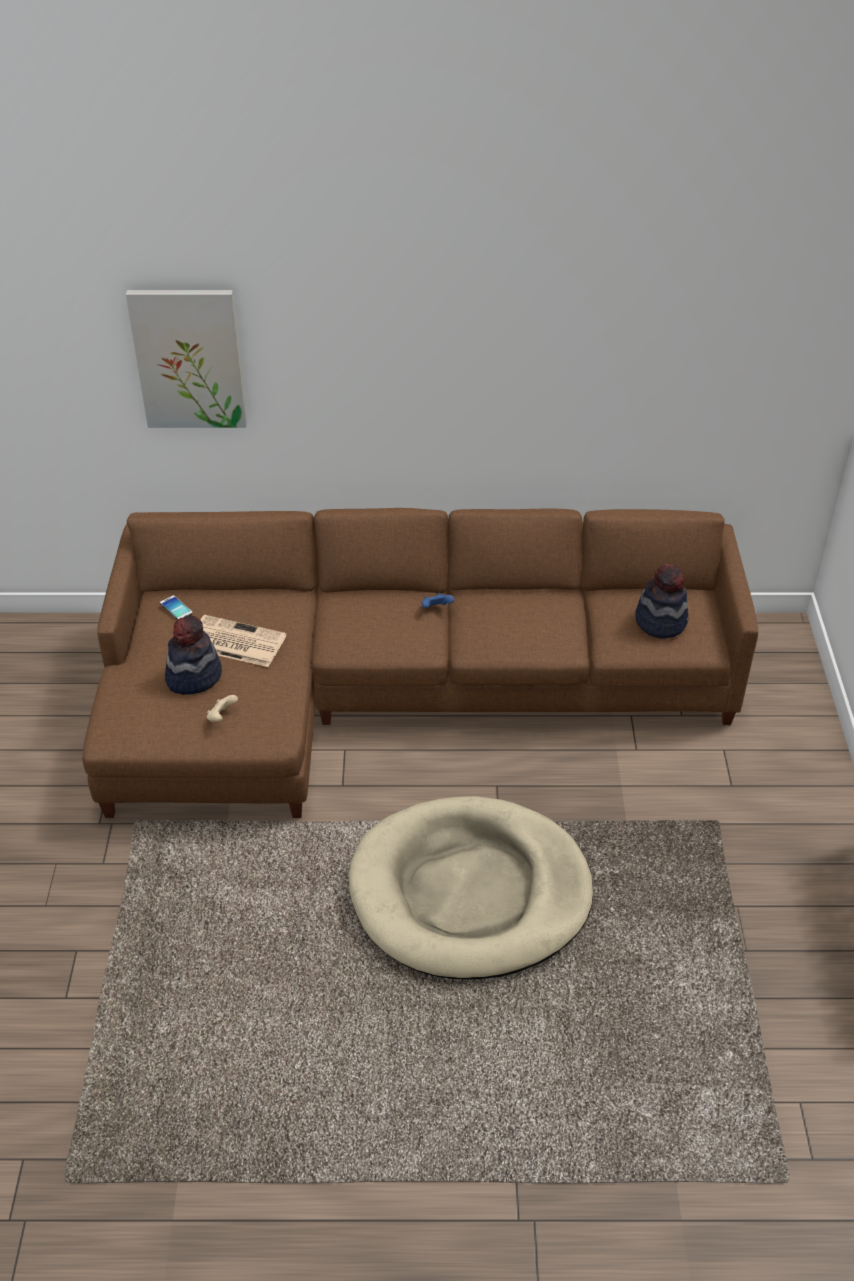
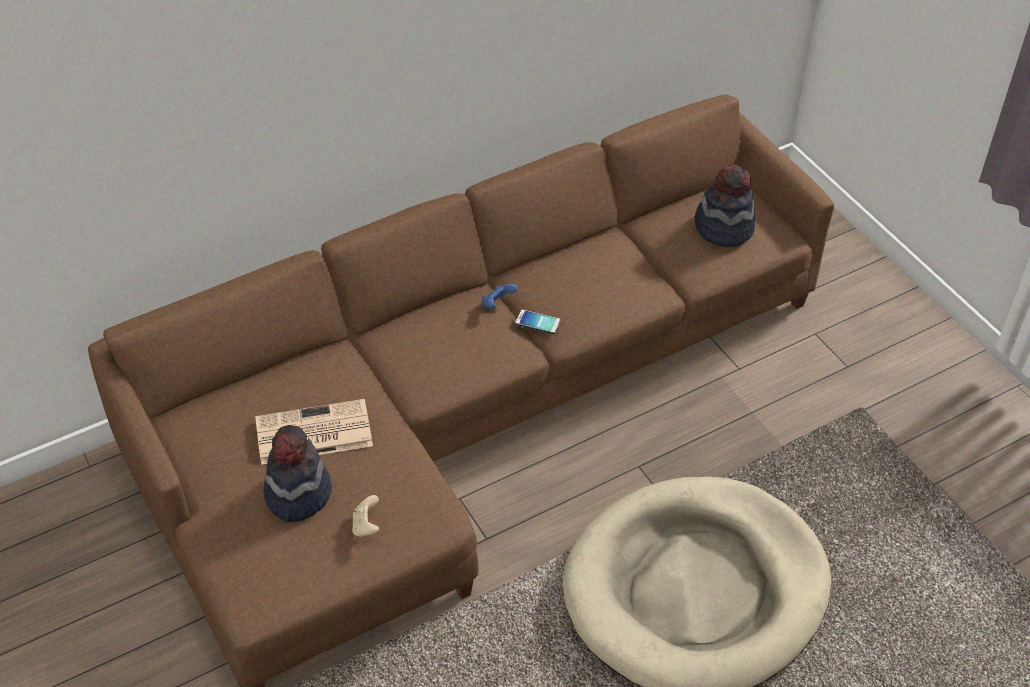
camera: 30 degrees left, 5 degrees up
picture [126,290,247,428] -> none
phone [160,595,193,620] -> phone moved to [515,309,560,334]

